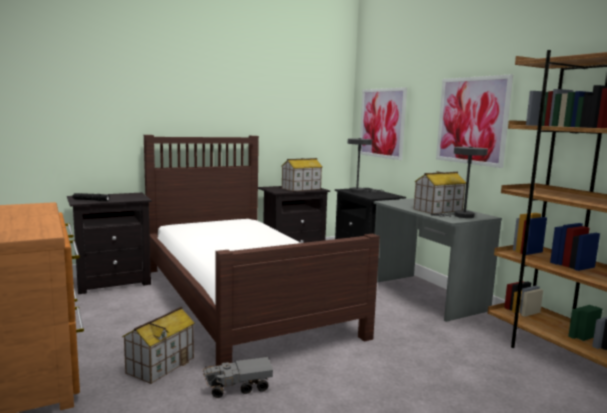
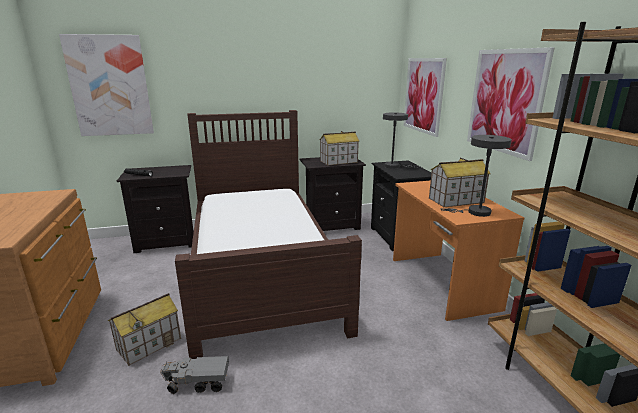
camera: 15 degrees right, 10 degrees up
grey desk [373,198,502,322] -> orange desk [393,181,524,321]
none -> picture [59,34,154,136]

